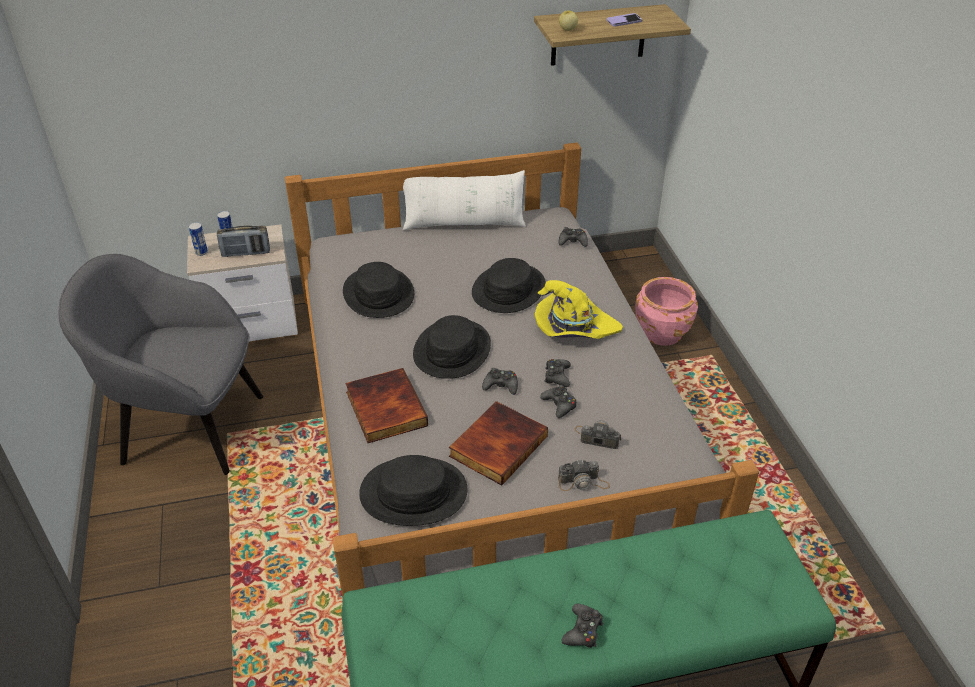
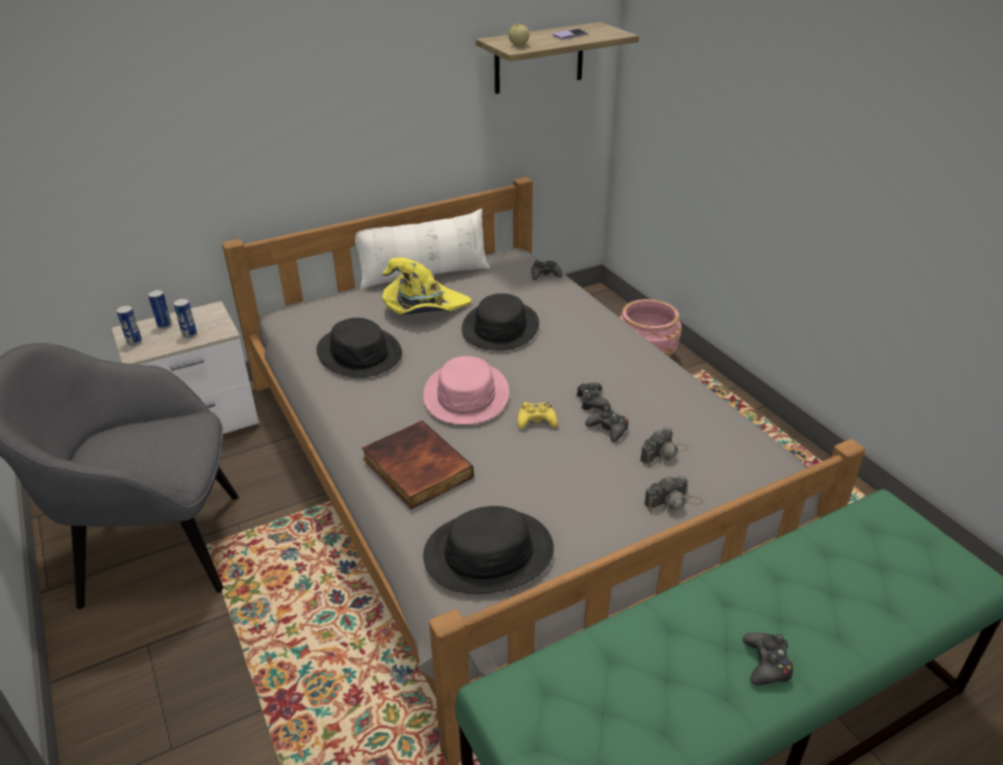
camera: 15 degrees left, 5 degrees down
radio [217,225,270,257] -> can [173,298,197,338]
black hat [413,315,491,379] -> pink hat [423,356,509,425]
book [449,401,548,486] -> none
black game controller [482,368,518,395] -> yellow game controller [517,402,558,429]
yellow hat [534,280,623,339] -> yellow hat moved to [382,257,472,314]
camera [575,420,621,449] -> camera turned 135 degrees clockwise [640,427,689,469]

